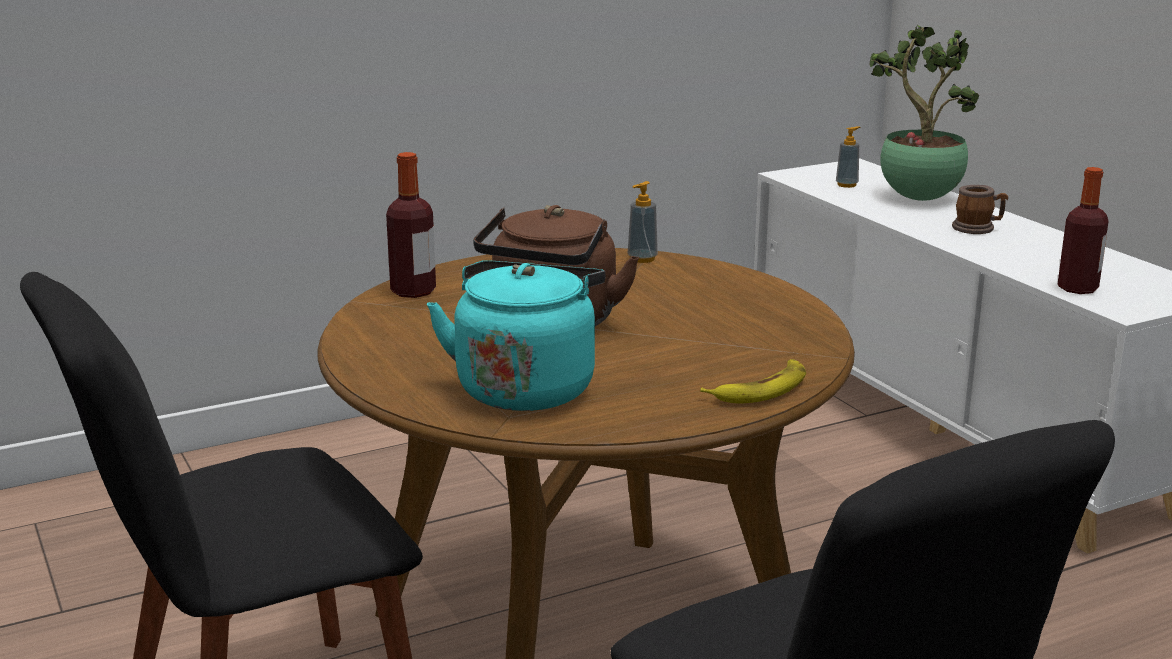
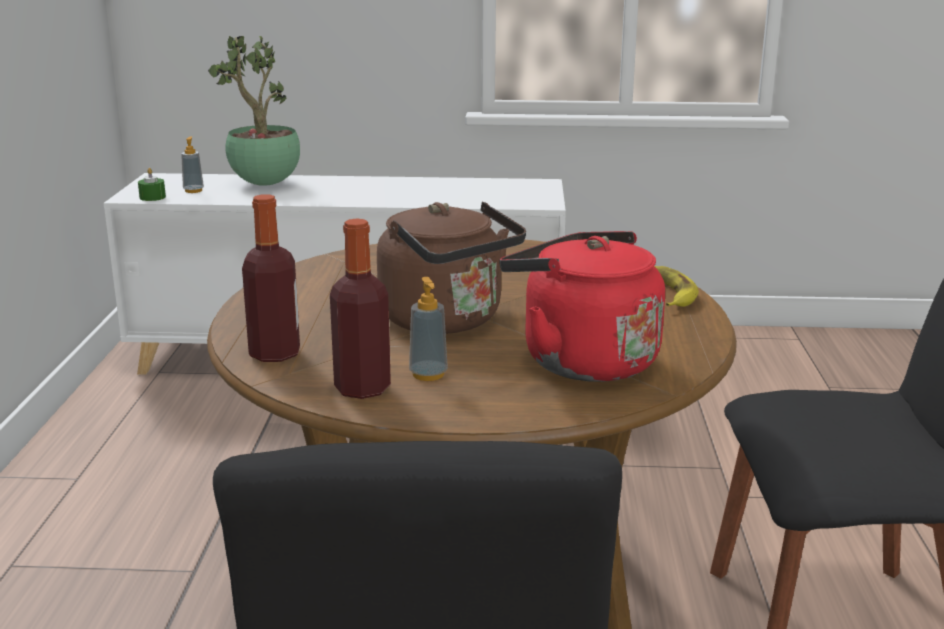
camera: 60 degrees left, 0 degrees up
turquoise kettle [427,260,606,411] -> red kettle [500,231,665,382]
soap dispenser [627,181,658,263] -> soap dispenser moved to [409,277,448,381]
mug [952,185,1008,234] -> none
bottle [1058,167,1109,294] -> bottle moved to [330,219,391,399]
none -> green candle [138,168,166,201]

